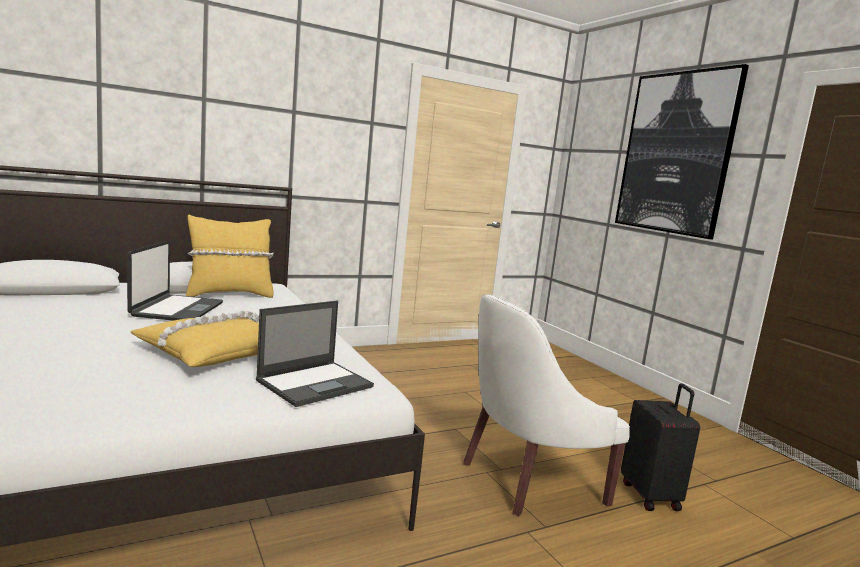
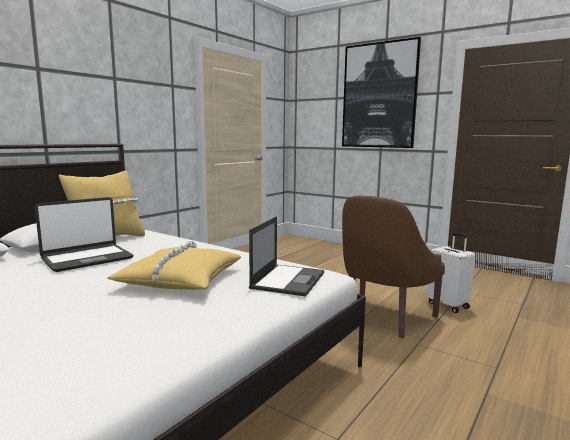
camera: 25 degrees left, 0 degrees up
laptop [127,241,223,321] -> laptop turned 75 degrees clockwise [35,197,134,272]
white armchair [463,294,630,516] -> brown armchair [342,196,445,338]
black suitcase [621,383,700,511] -> white suitcase [426,233,475,313]

